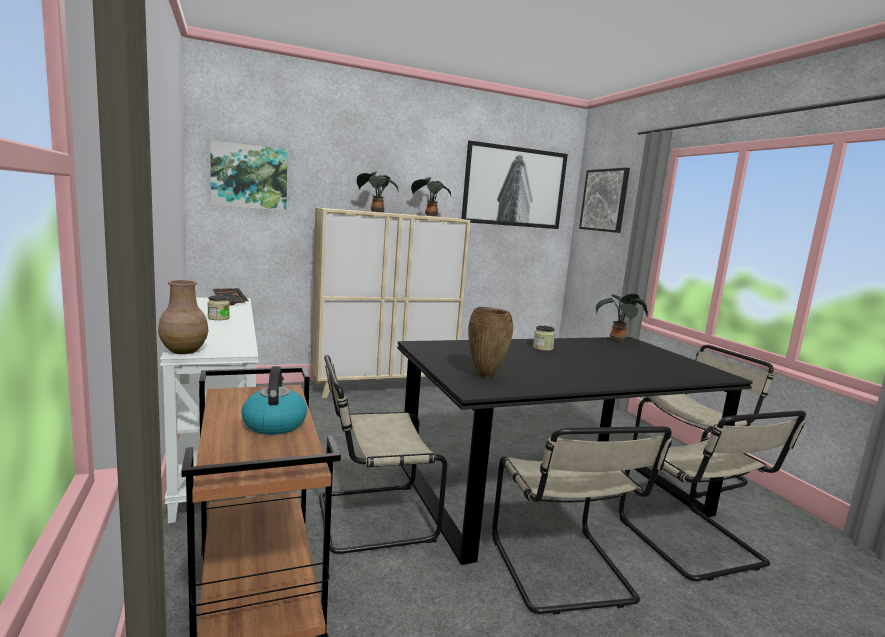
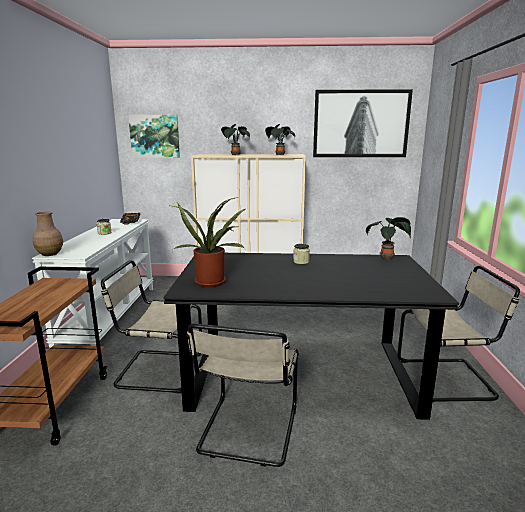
camera: 25 degrees right, 5 degrees up
kettle [242,366,307,435] -> none
brown vase [468,307,513,378] -> potted plant [173,197,248,287]
picture [579,168,630,233] -> none
beige chair [619,411,806,581] -> none

